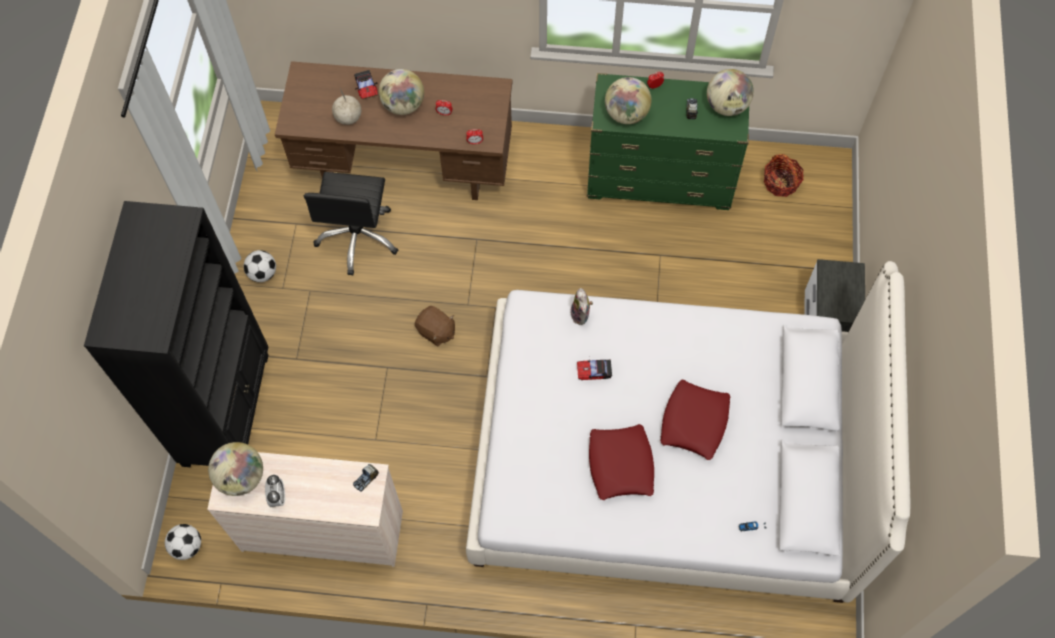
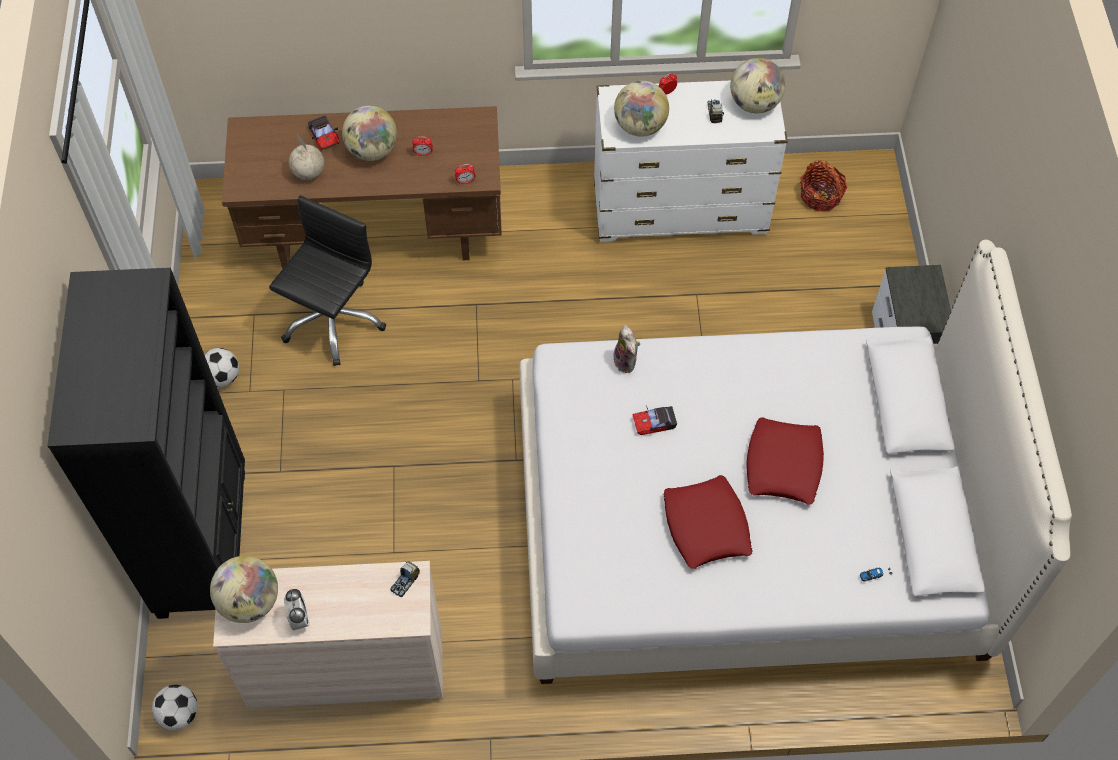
camera: 10 degrees left, 5 degrees down
black office chair [304,172,398,275] -> black office chair turned 150 degrees counterclockwise [269,195,386,366]
brown plush toy [415,306,455,347] -> none
green dresser [587,73,749,210] -> white dresser [594,80,788,241]

